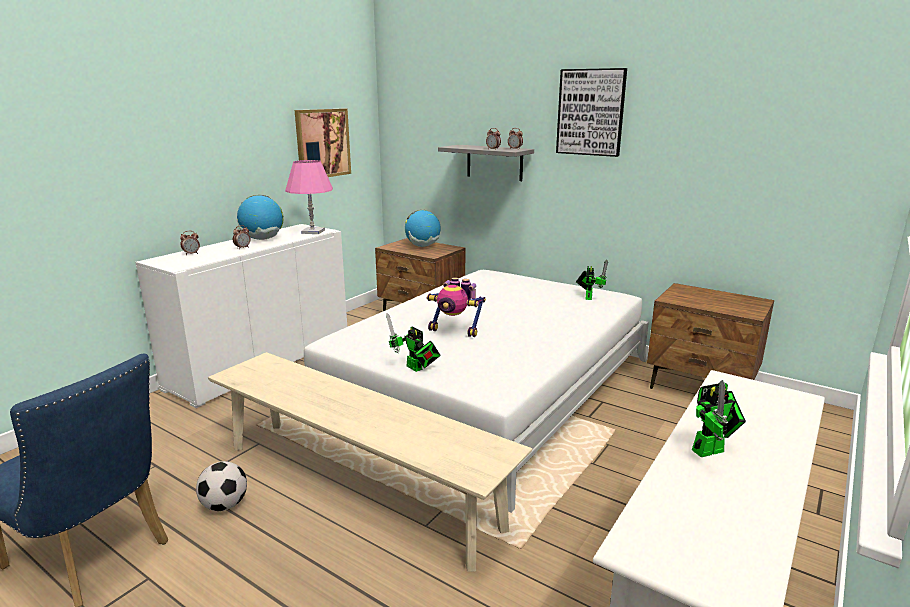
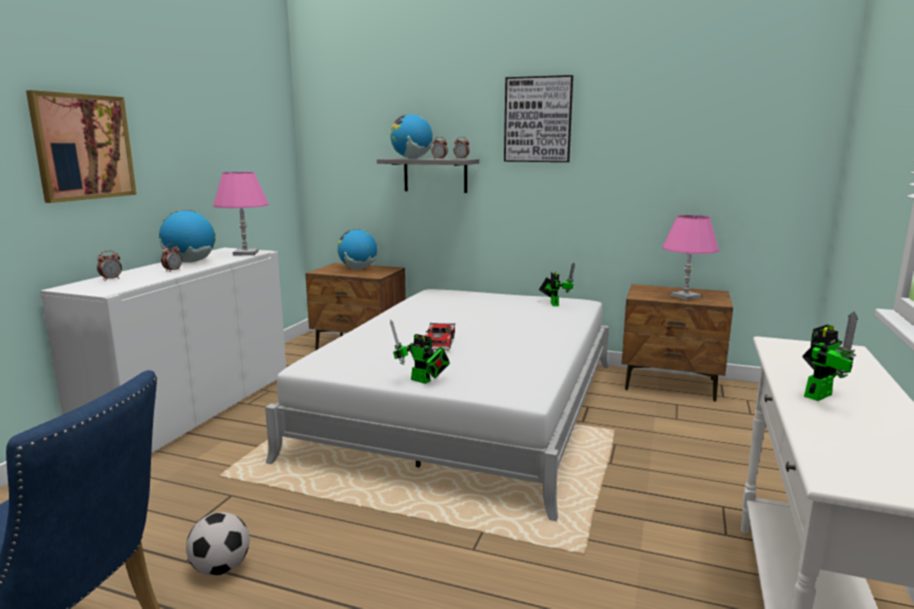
camera: 15 degrees left, 5 degrees down
beige bench [208,352,532,572] -> none
picture [295,109,351,177] -> picture moved to [26,90,137,203]
toy robot [427,277,486,337] -> toy car [425,322,455,350]
none -> globe [390,114,433,159]
none -> pink table lamp [663,215,719,300]

